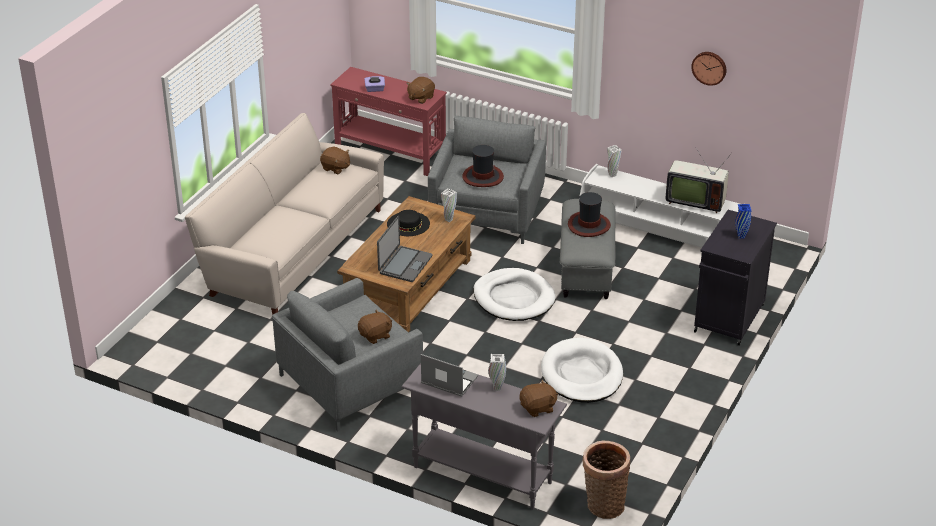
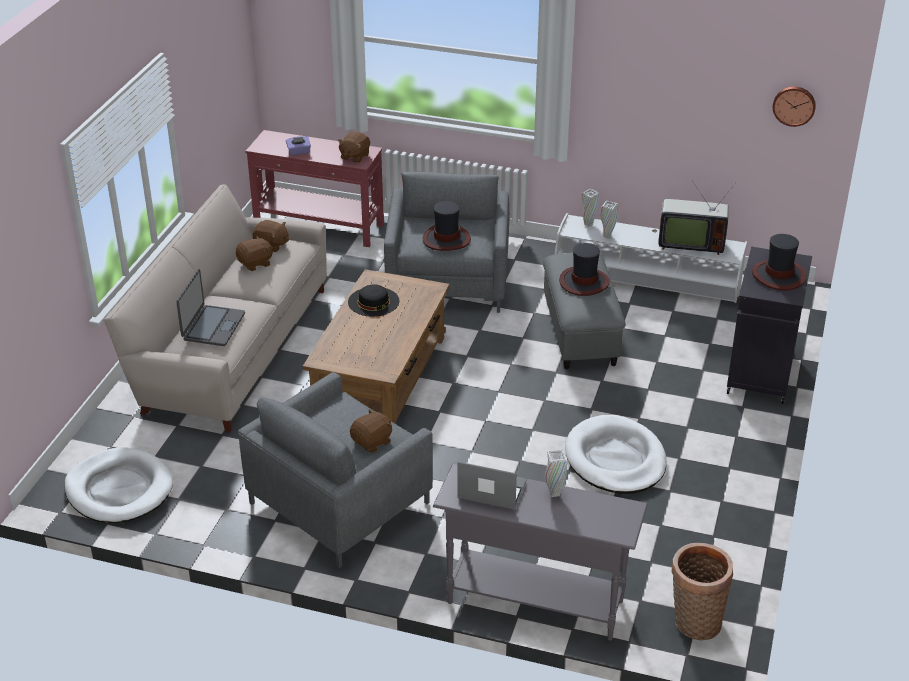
camera: 10 degrees left, 0 degrees up
laptop [377,216,433,282] -> laptop moved to [176,269,245,346]
white vase [441,188,457,222] -> white vase moved to [600,201,618,239]
white dog bed [473,268,555,321] -> white dog bed moved to [64,447,173,523]
brown plush toy [520,380,558,417] -> brown plush toy moved to [236,236,274,271]
wall clock [691,52,726,86] -> wall clock moved to [773,87,816,127]
blue vase [735,204,751,239] -> hat [752,234,807,291]

